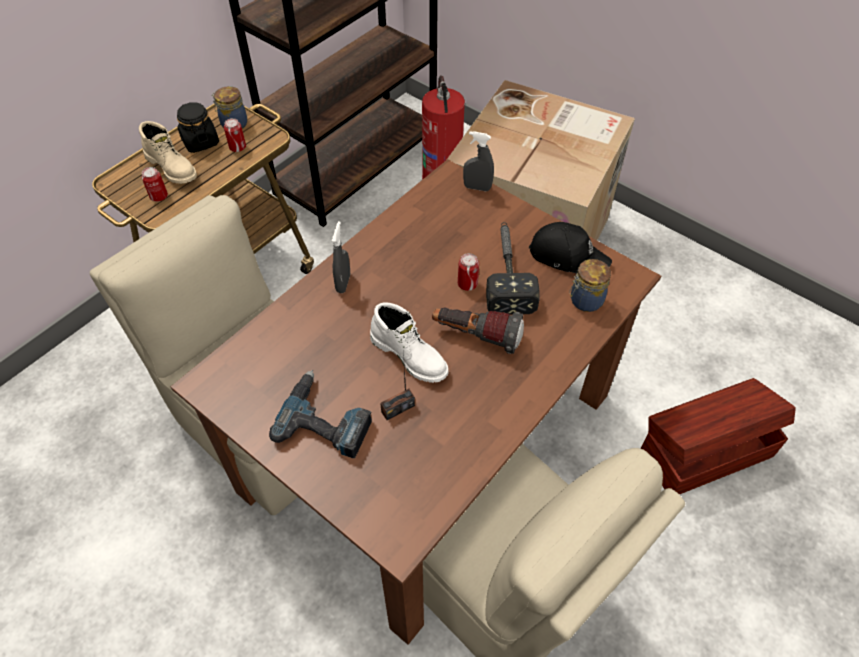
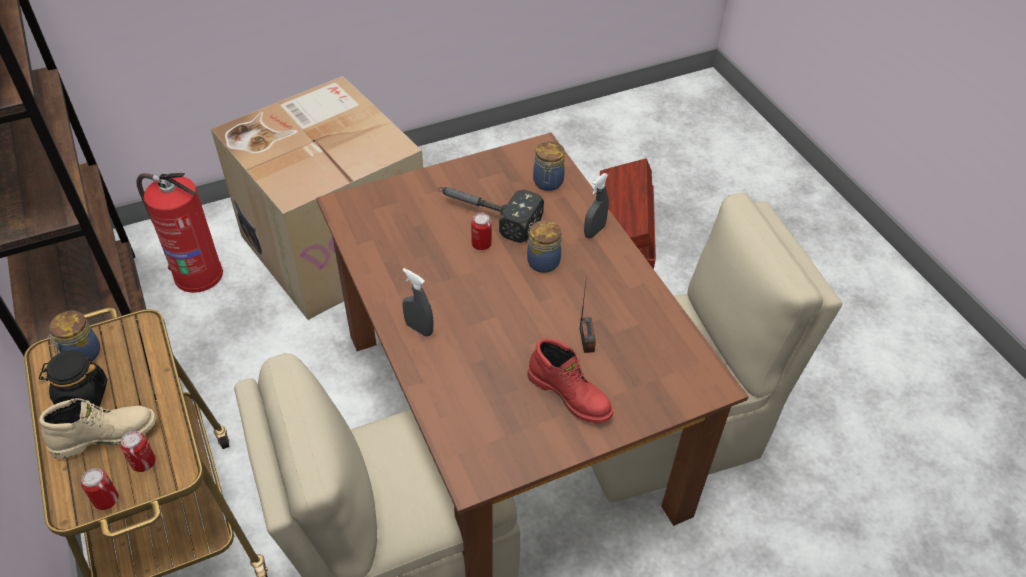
camera: 65 degrees left, 5 degrees down
can [224,118,246,152] -> can moved to [81,468,119,510]
power drill [269,370,372,458] -> red boot [528,338,613,423]
white boot [370,302,449,383] -> none
flashlight [432,307,524,354] -> jar [527,220,562,273]
grey spray bottle [463,131,494,191] -> grey spray bottle moved to [584,173,609,239]
black cap [529,222,612,273] -> none

